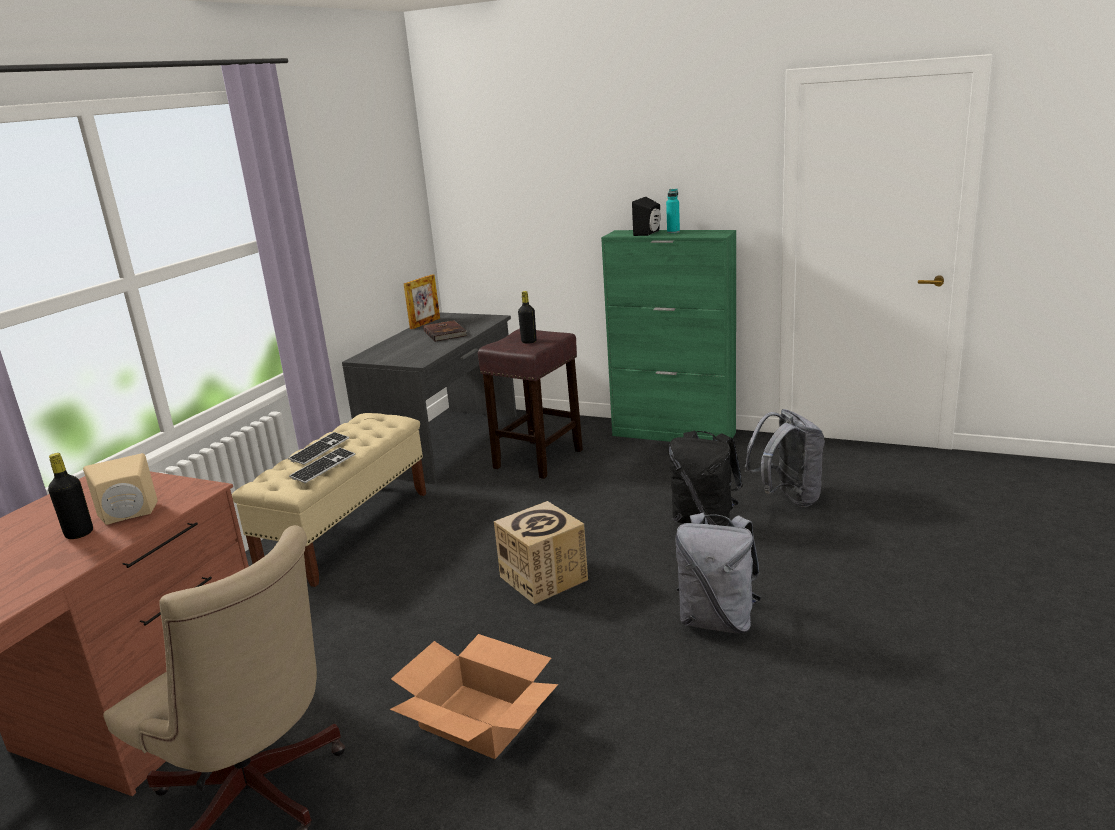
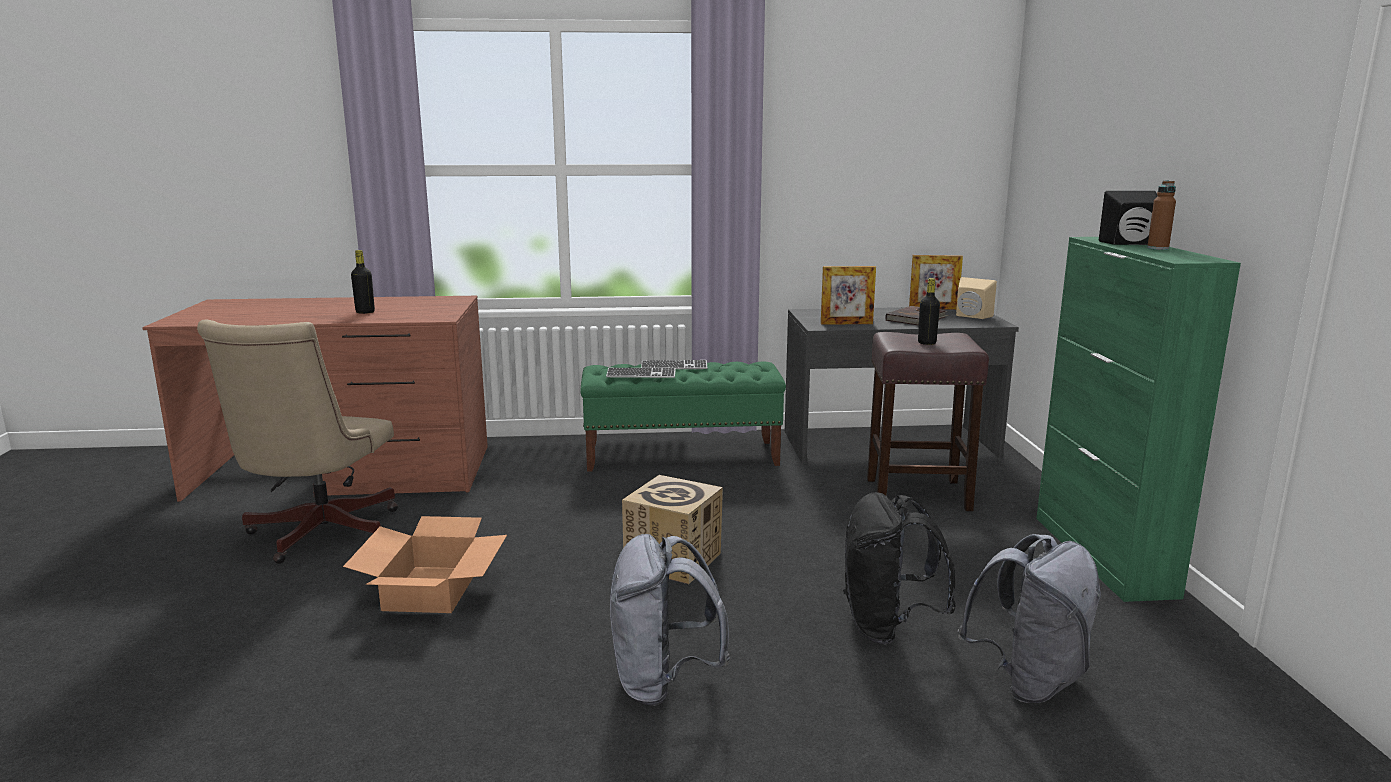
camera: 60 degrees right, 5 degrees down
beige speaker [83,453,158,525] -> beige speaker moved to [956,277,997,319]
beige bench [232,413,426,587] -> green bench [580,361,786,472]
turquoise bottle [666,189,680,233] -> brown bottle [1147,181,1176,250]
none -> picture frame [821,266,876,325]

